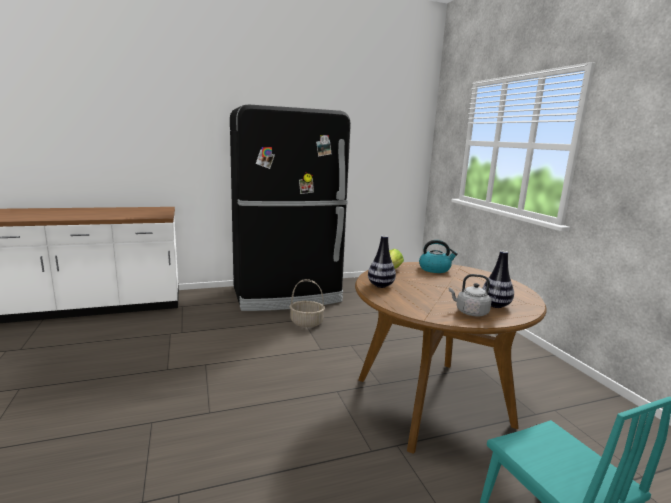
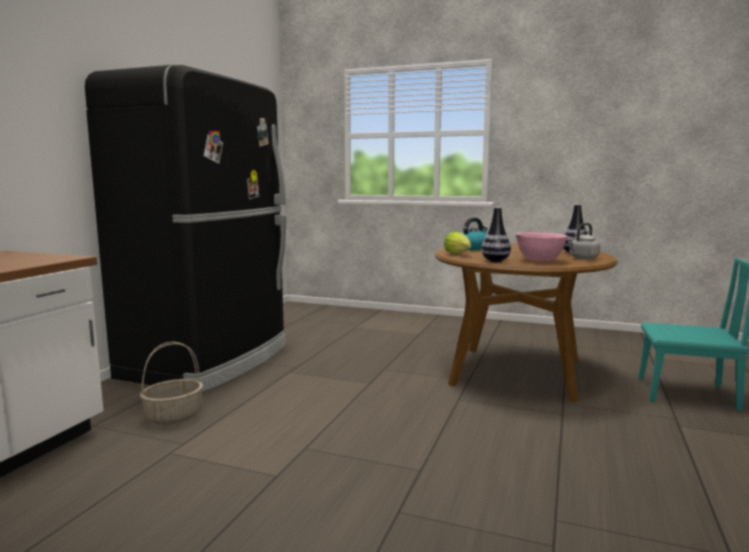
camera: 50 degrees left, 5 degrees down
basket [290,279,325,327] -> basket moved to [140,342,203,425]
none -> pink bowl [515,232,568,262]

